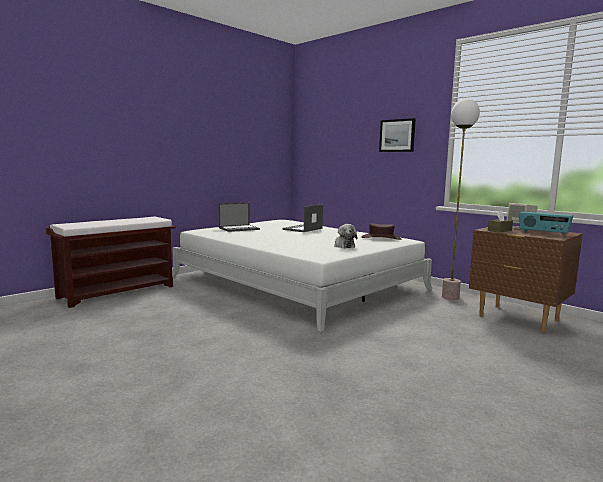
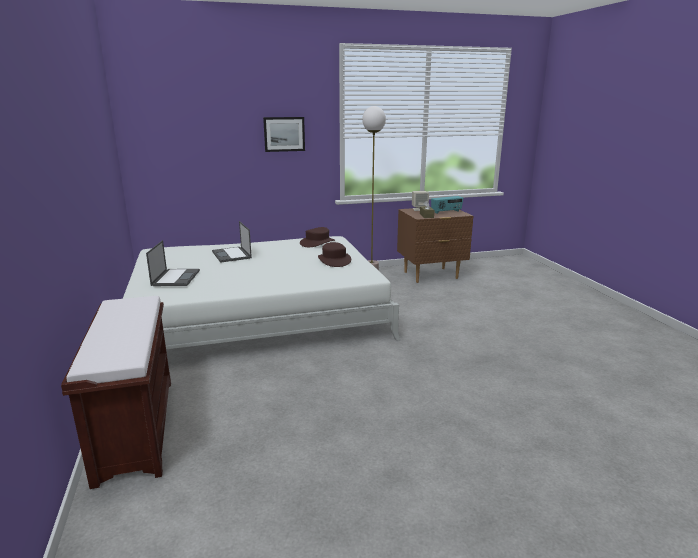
camera: 60 degrees left, 10 degrees up
plush toy [334,224,358,248] -> brown hat [318,242,351,267]

